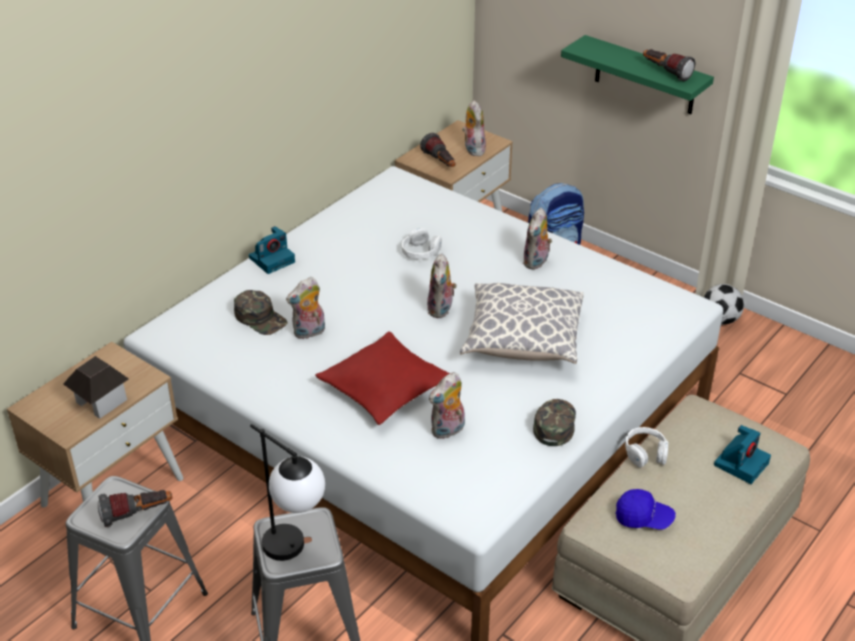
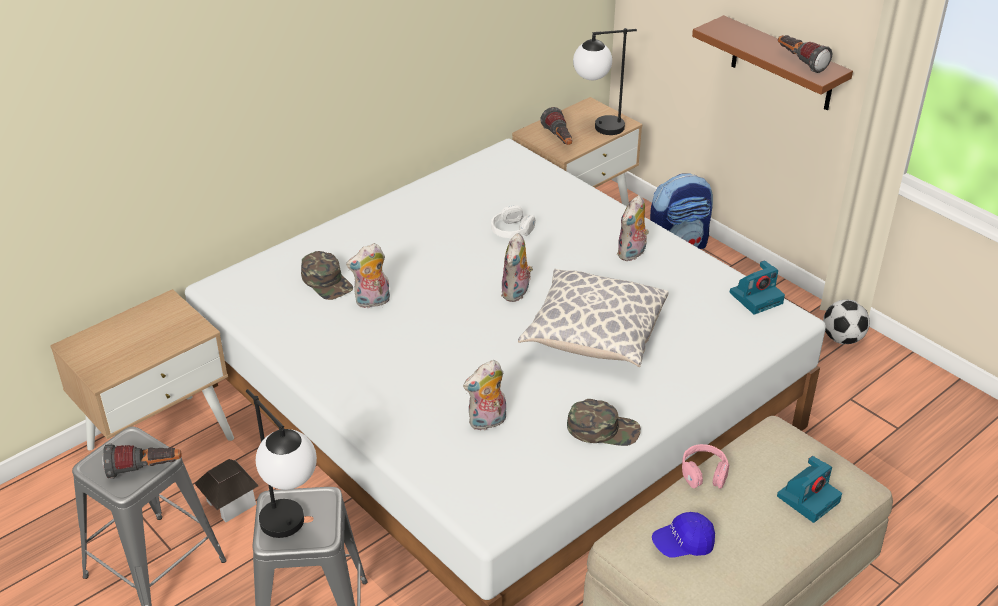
camera: 10 degrees right, 0 degrees up
toy house [63,356,129,419] -> toy house moved to [194,459,259,522]
camera [249,226,295,274] -> camera moved to [729,260,785,315]
red pillow [315,331,450,425] -> none
plush toy [462,100,486,156] -> table lamp [573,28,637,135]
green cap [533,399,576,446] -> green cap turned 75 degrees clockwise [567,399,641,446]
green shelf [561,35,714,114] -> brown shelf [692,15,853,110]
blue cap [616,489,676,530] -> blue cap turned 135 degrees clockwise [652,512,715,558]
white headphones [625,427,669,468] -> pink headphones [682,444,729,489]

